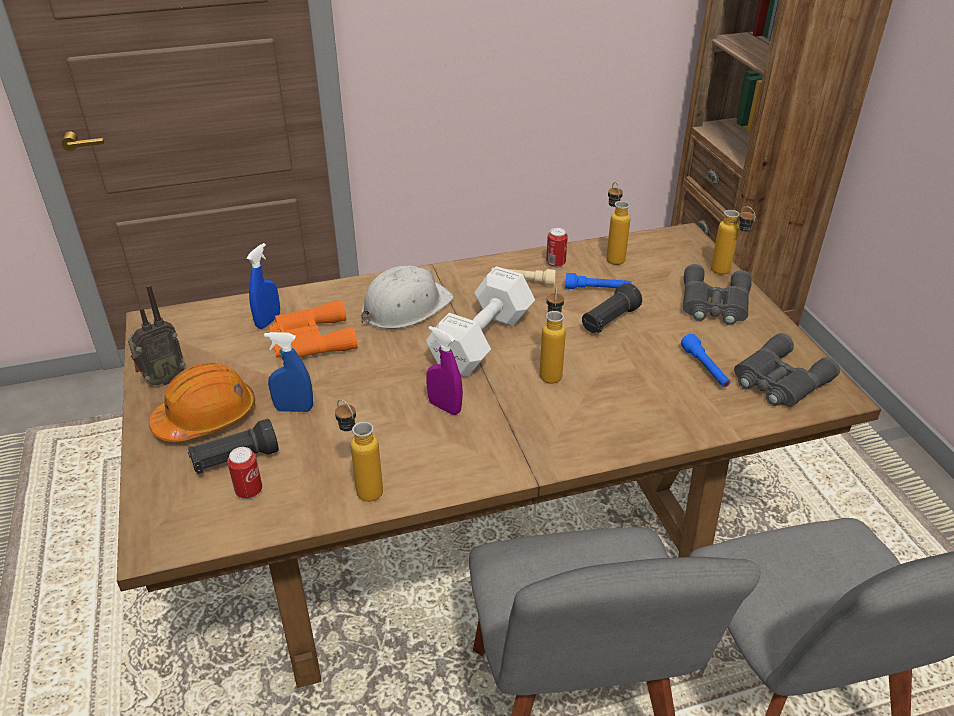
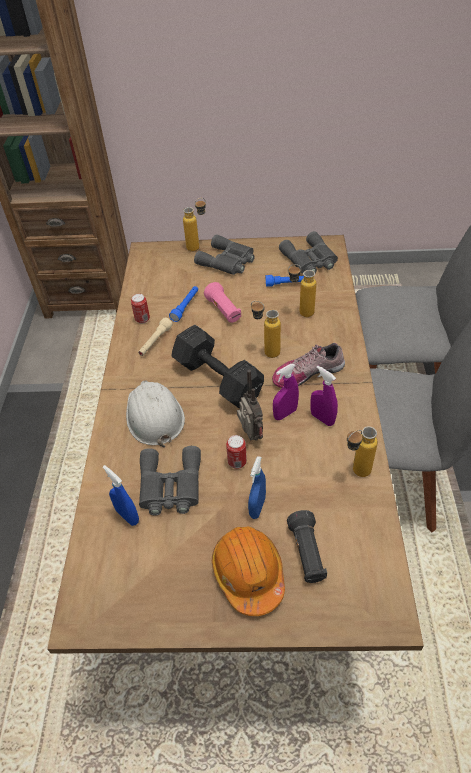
camera: 70 degrees left, 10 degrees up
radio [128,285,185,386] -> radio moved to [237,370,263,441]
can [227,447,262,499] -> can moved to [226,435,247,469]
orange binoculars [269,300,358,357] -> grey binoculars [139,446,201,515]
white dumbbell [426,266,535,377] -> black dumbbell [171,325,264,408]
black flashlight [582,283,642,333] -> pink flashlight [204,282,241,323]
bottle [606,182,631,265] -> bottle moved to [288,264,316,317]
none -> shoe [272,343,345,388]
none -> purple spray bottle [310,366,338,426]

